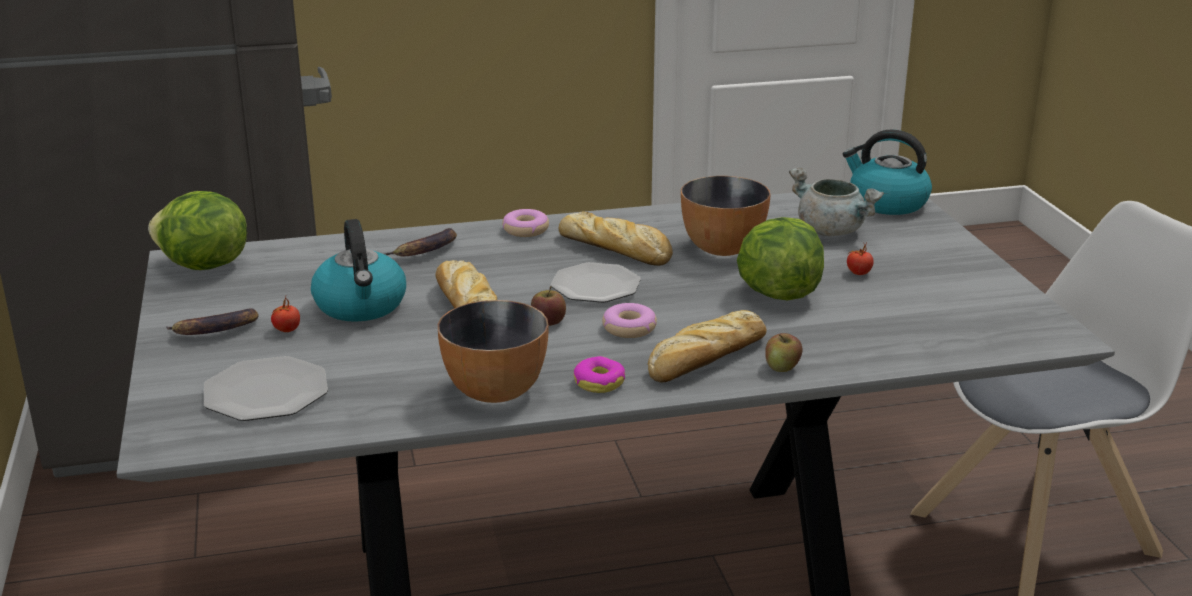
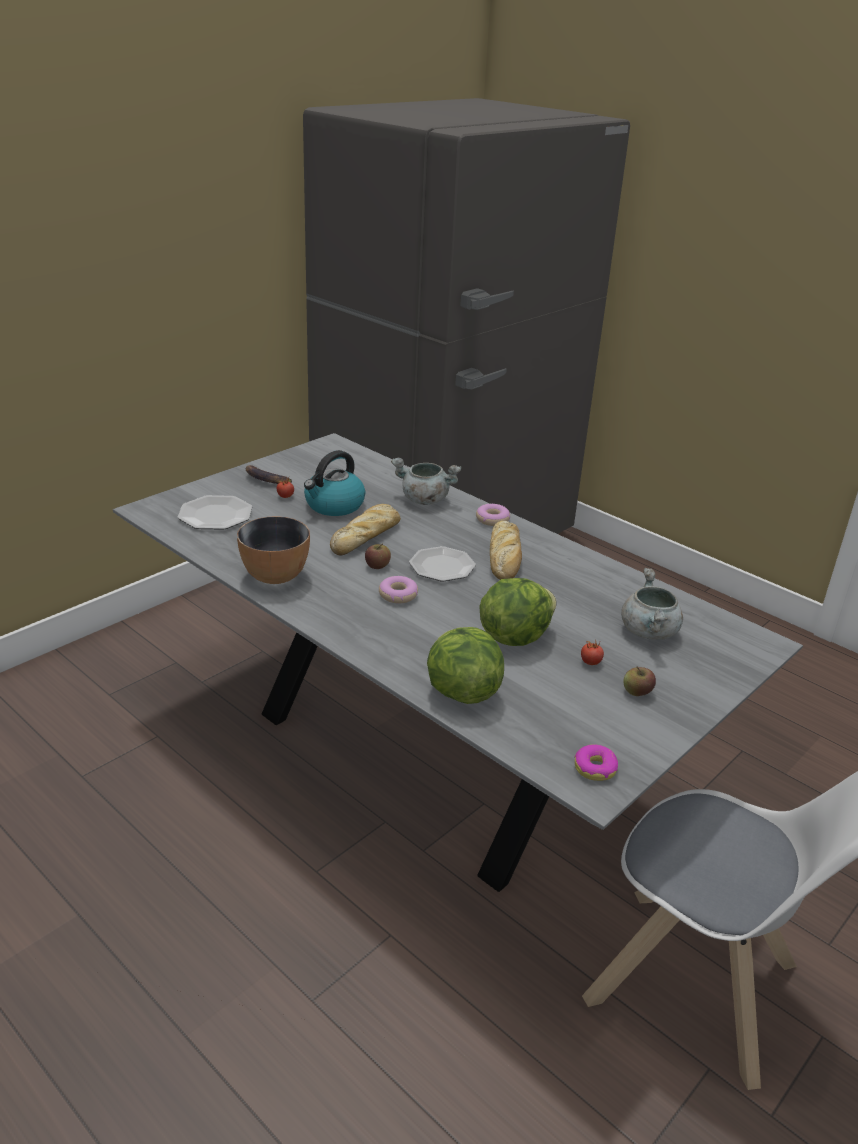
camera: 55 degrees right, 5 degrees up
lettuce [148,191,247,270] -> lettuce moved to [427,627,504,704]
banana [385,228,457,256] -> grey cooking pot [391,458,461,505]
donut [574,356,625,393] -> donut moved to [574,744,618,781]
bread [648,310,767,383] -> none
bowl [681,176,770,256] -> none
apple [765,333,802,372] -> apple moved to [624,666,656,696]
kettle [843,129,932,215] -> none

